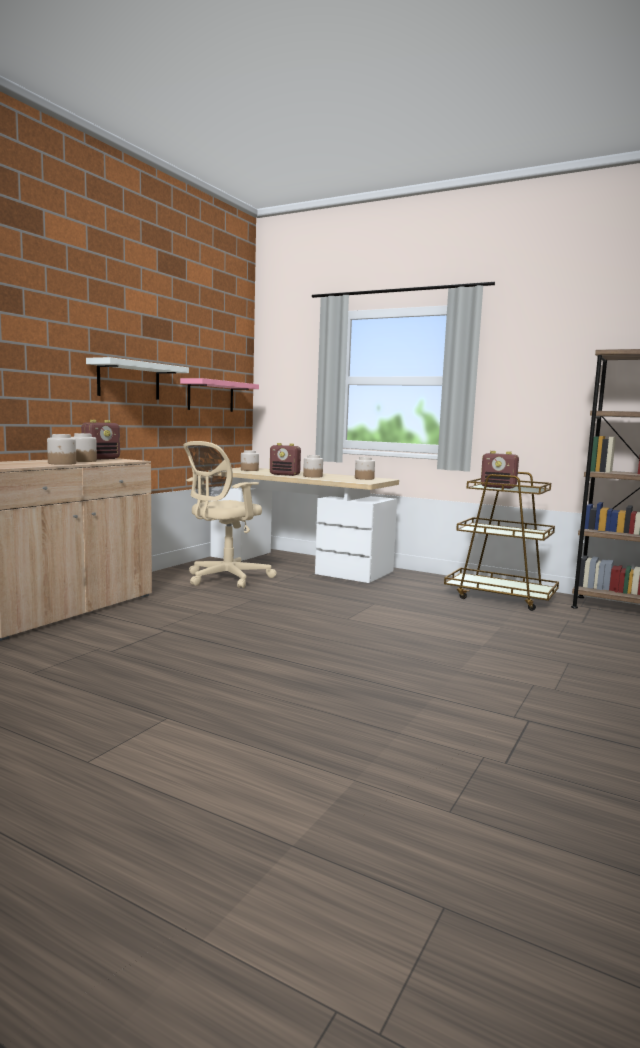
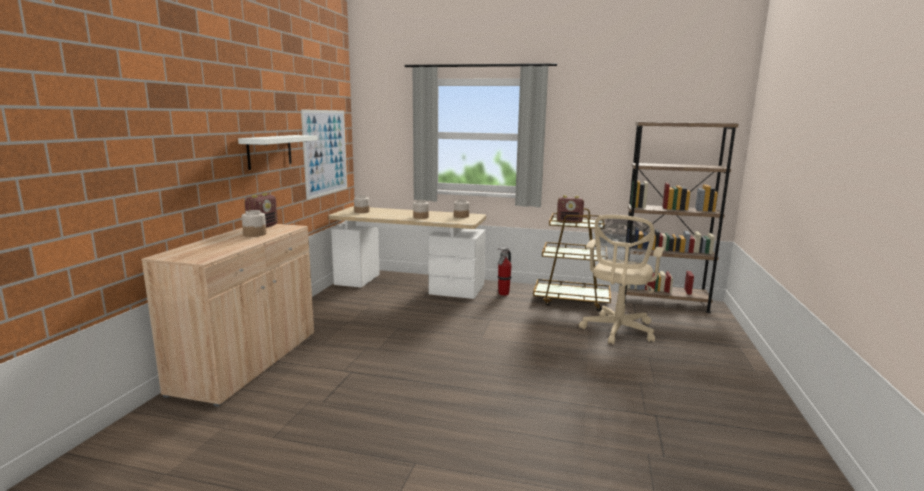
camera: 15 degrees left, 5 degrees up
jar [47,434,76,465] -> none
pink shelf [180,378,259,412] -> picture [301,109,347,200]
beige office chair [184,441,277,588] -> beige office chair moved to [579,215,664,345]
radio [270,443,301,476] -> none
none -> fire extinguisher [498,247,512,296]

